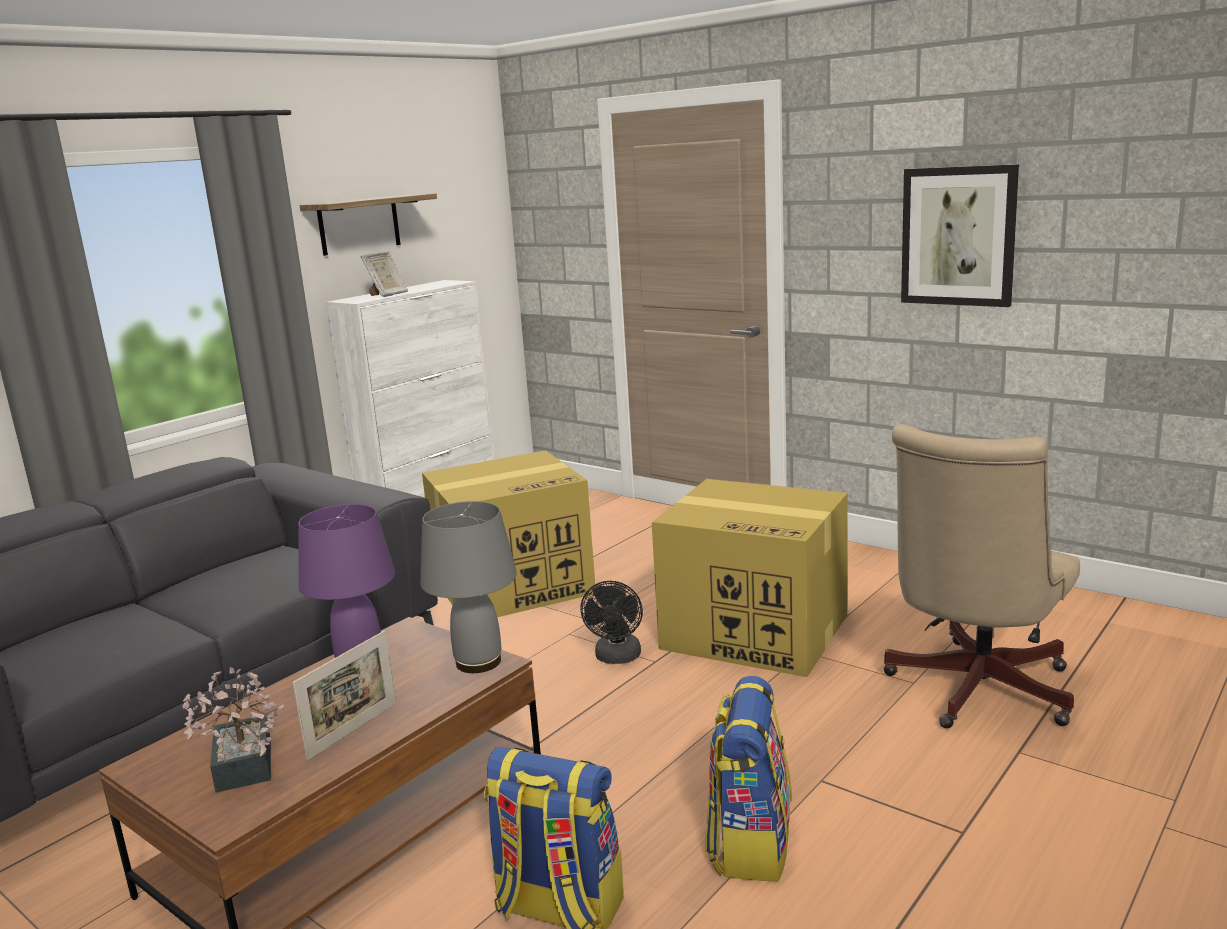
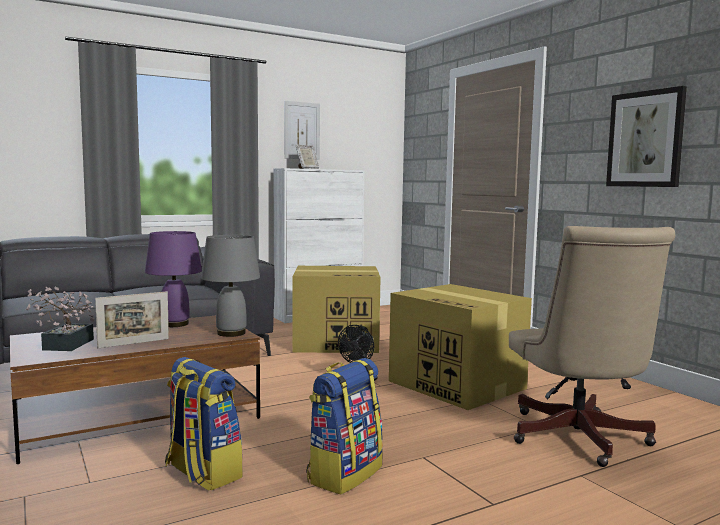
camera: 20 degrees right, 10 degrees down
shelf [300,193,437,256] -> picture [285,101,320,160]
beige office chair [883,424,1080,729] -> beige office chair turned 60 degrees counterclockwise [509,226,675,467]

